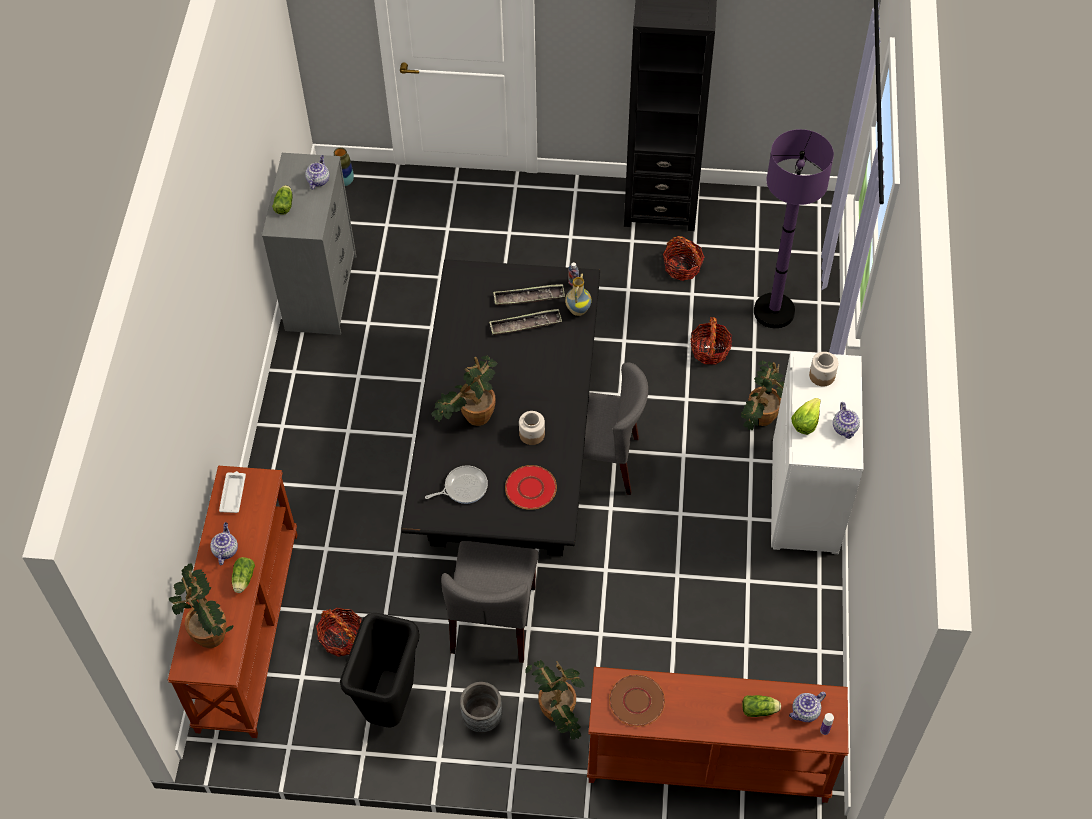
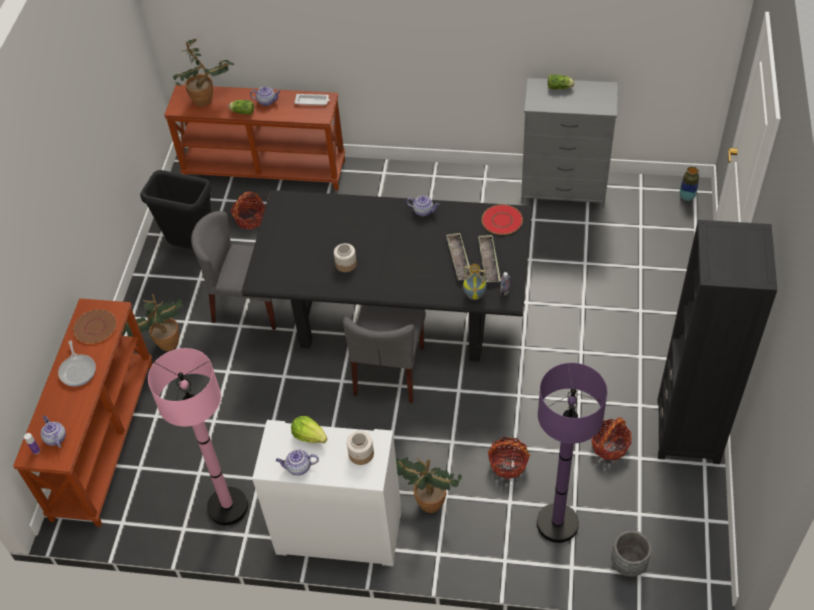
camera: 95 degrees right, 5 degrees down
teapot [305,155,329,189] -> teapot moved to [407,195,439,216]
frying pan [425,465,488,504] -> frying pan moved to [58,341,96,387]
potted plant [431,356,497,426] -> none
grey planter [460,682,502,733] -> grey planter moved to [611,530,652,577]
red plate [505,465,557,510] -> red plate moved to [482,204,523,235]
lettuce [742,695,781,717] -> none
none -> pink floor lamp [148,348,248,525]

